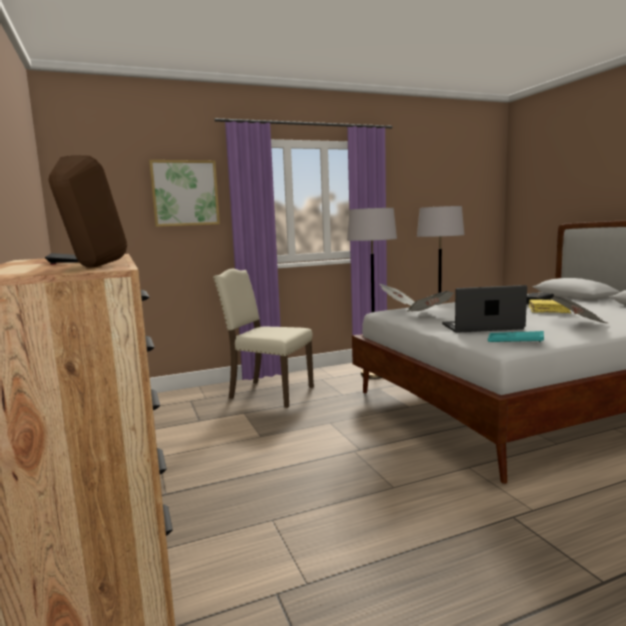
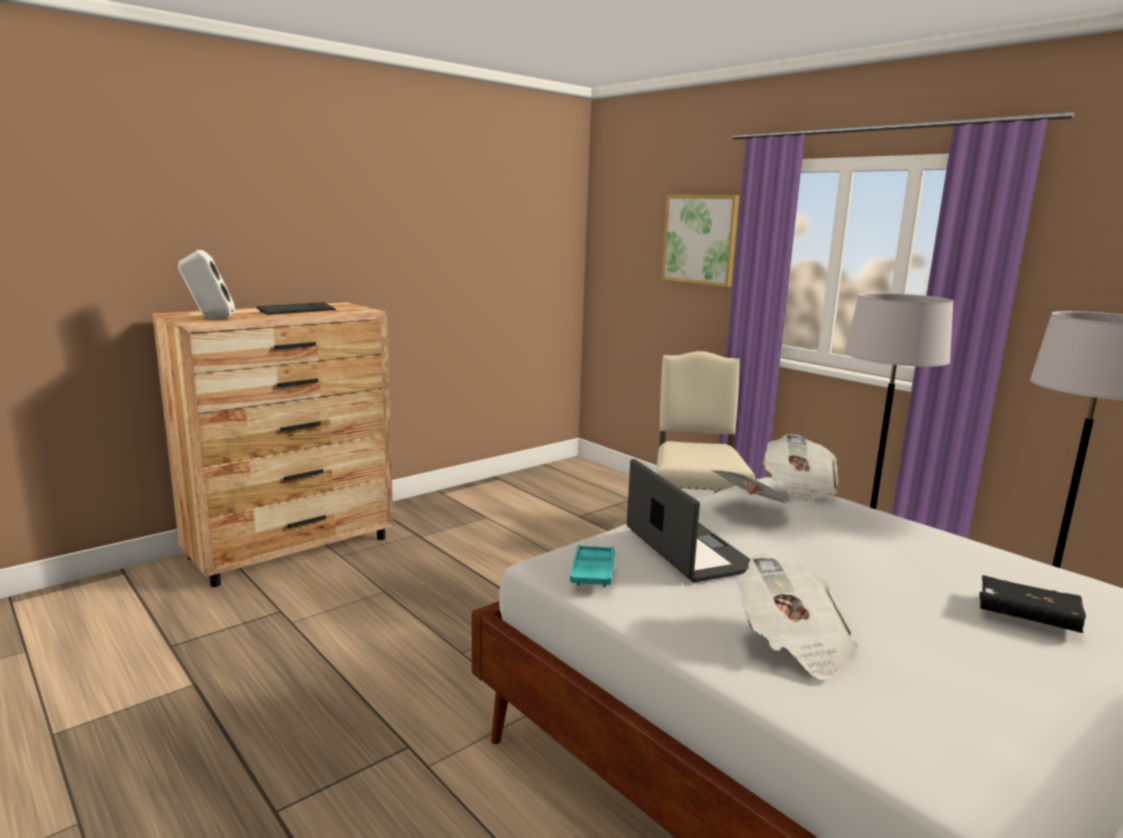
camera: 70 degrees right, 5 degrees up
brown speaker [48,155,127,267] -> white speaker [178,250,235,319]
yellow book [529,299,571,313] -> none

